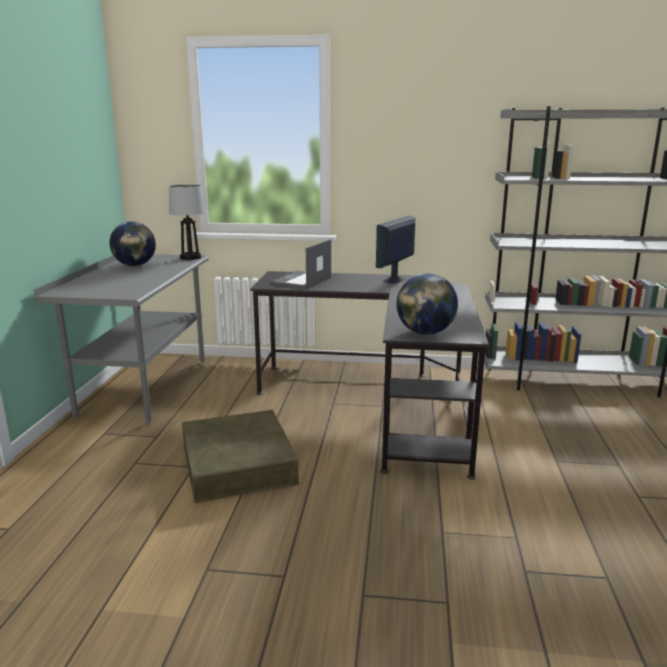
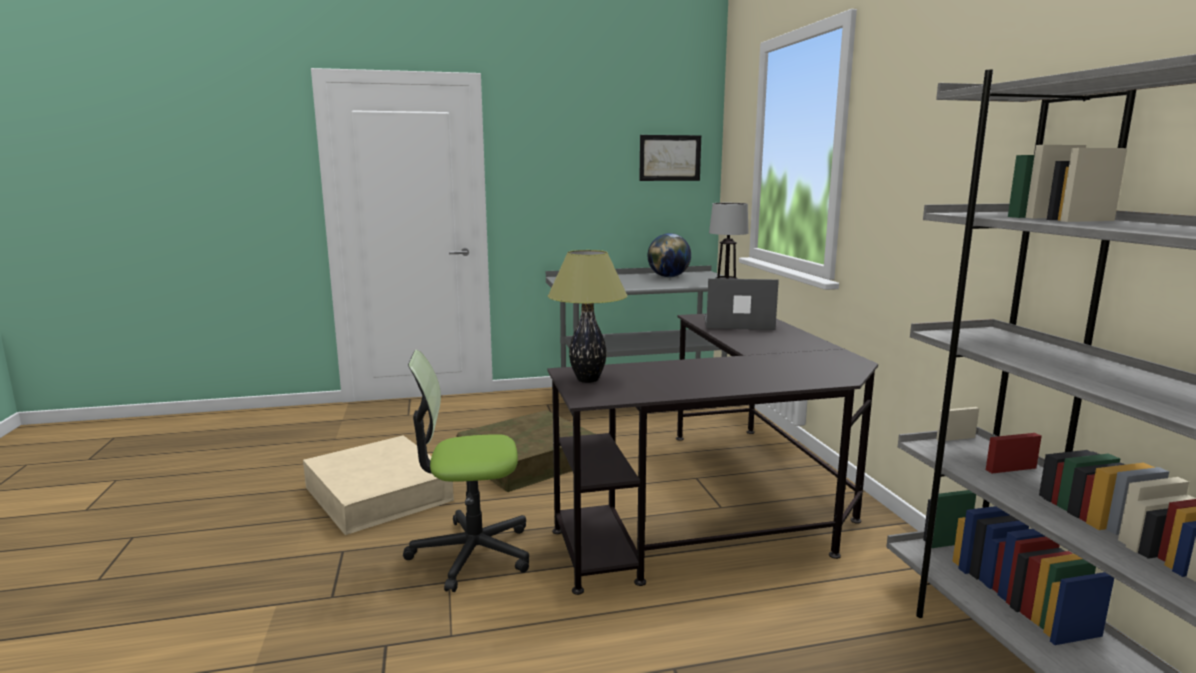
camera: 70 degrees right, 5 degrees down
monitor [376,216,415,284] -> none
globe [396,273,458,335] -> table lamp [548,250,628,383]
none -> beige storage box [303,435,454,535]
none -> office chair [403,350,529,592]
none -> picture [639,135,701,181]

